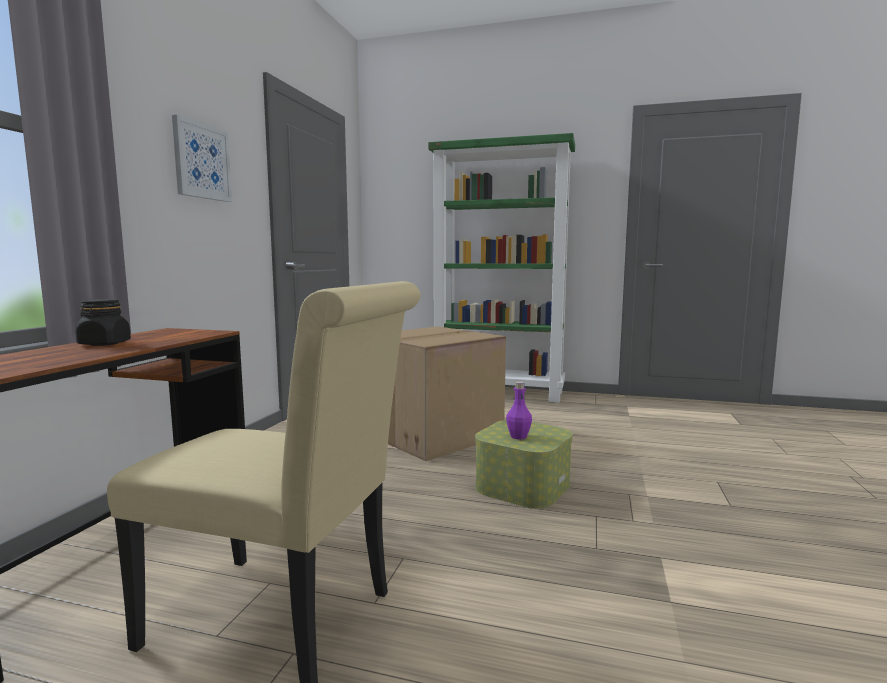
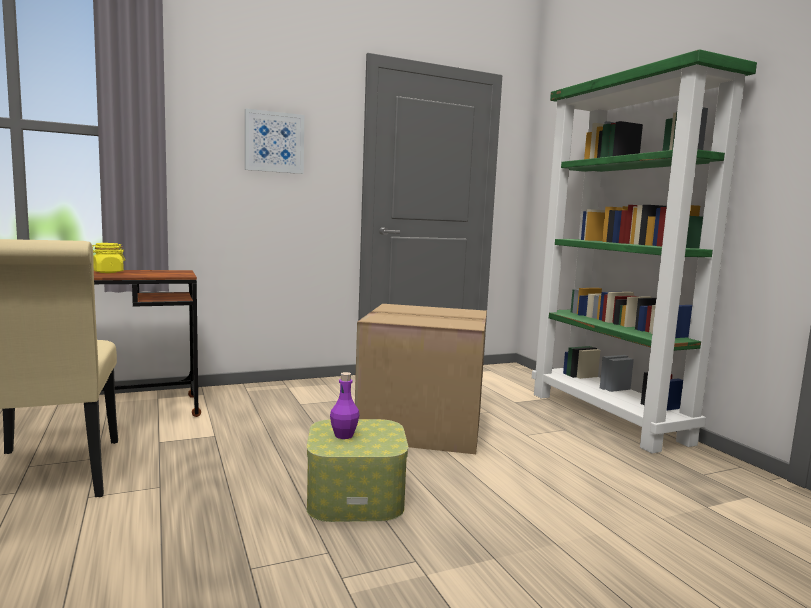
camera: 50 degrees right, 0 degrees up
black jar [75,299,131,346] -> yellow jar [92,243,125,273]

